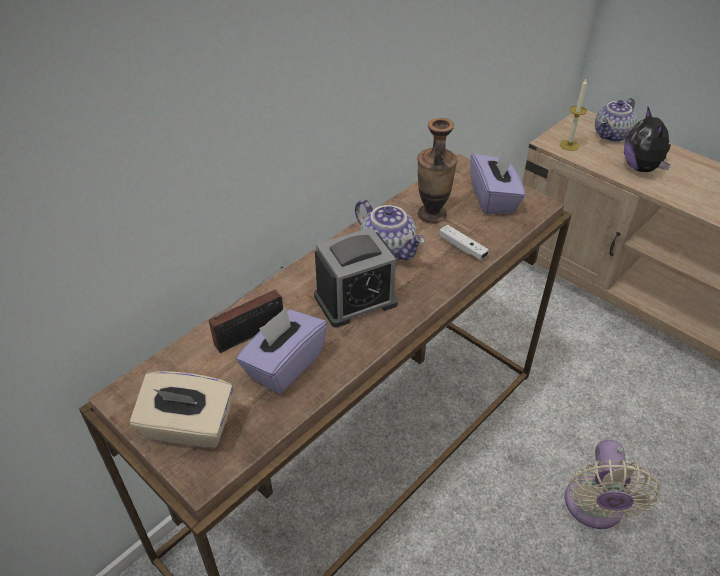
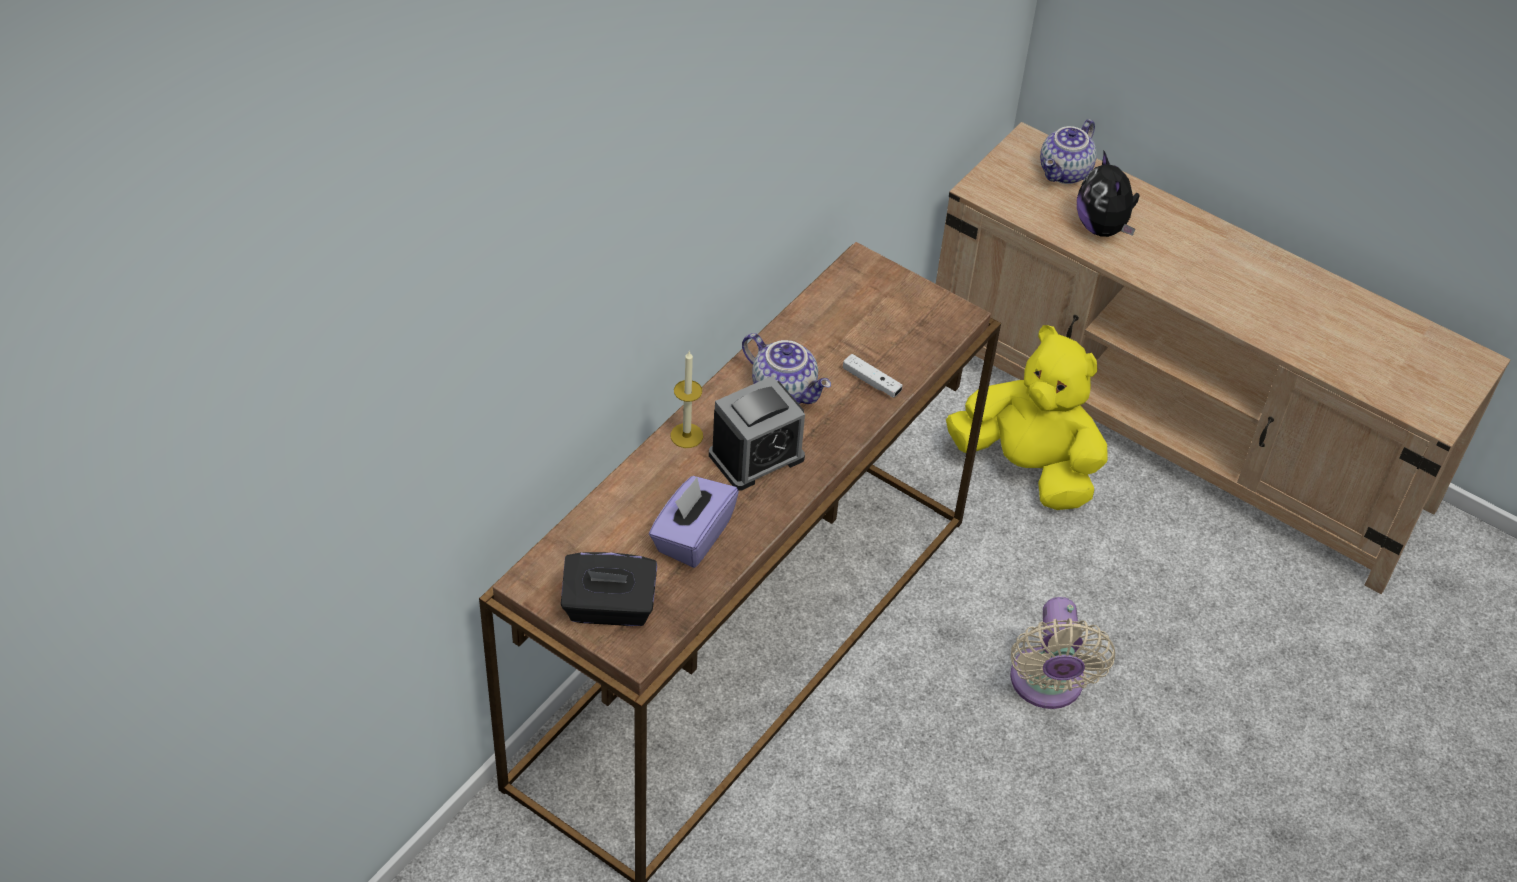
camera: 10 degrees left, 5 degrees up
beige tissue box [130,371,233,448] -> black tissue box [561,552,657,626]
radio [209,266,283,353] -> none
vase [418,118,457,224] -> none
purple tissue box [470,149,526,215] -> none
candle [560,79,587,151] -> candle moved to [670,351,703,448]
none -> yellow plush toy [946,325,1108,510]

